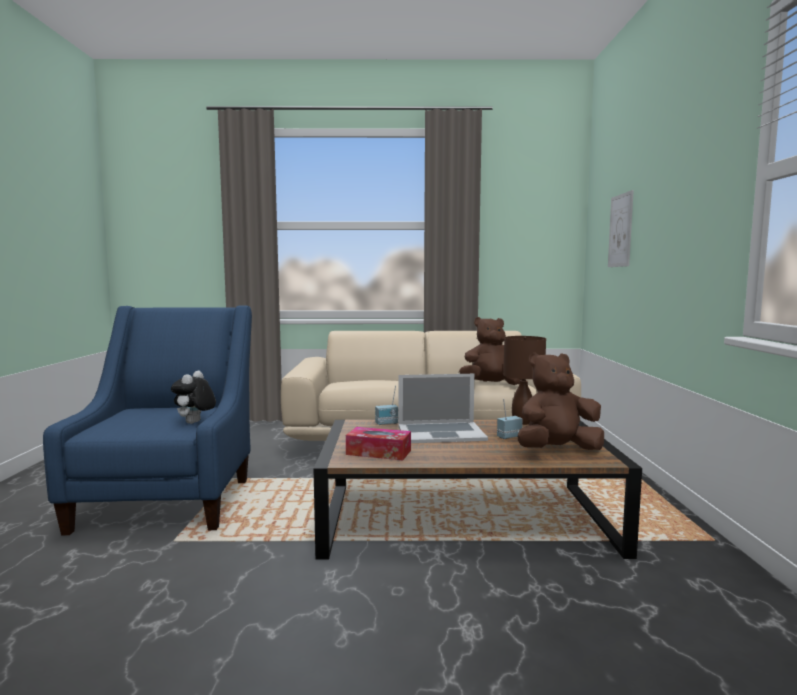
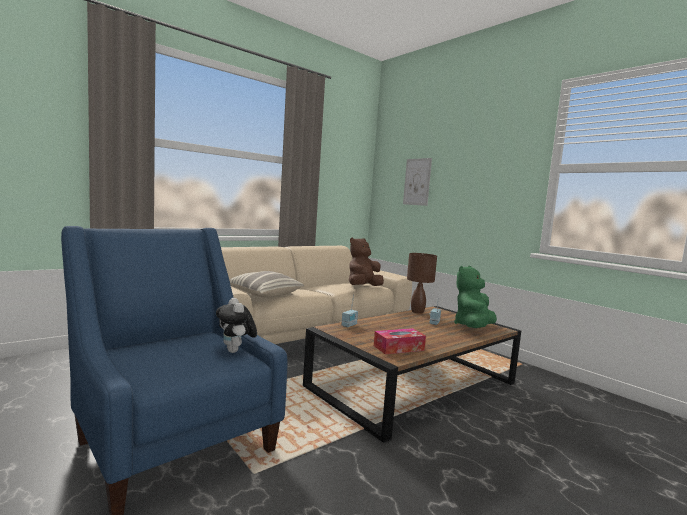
camera: 40 degrees left, 0 degrees up
laptop [398,374,488,443] -> none
brown plush toy [518,352,604,450] -> green plush toy [454,266,497,328]
none -> pillow [229,271,304,298]

